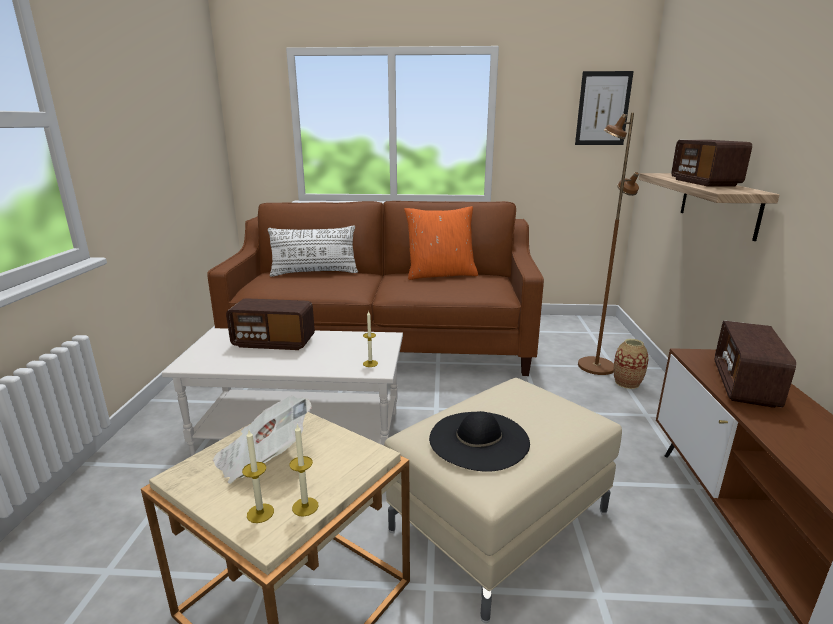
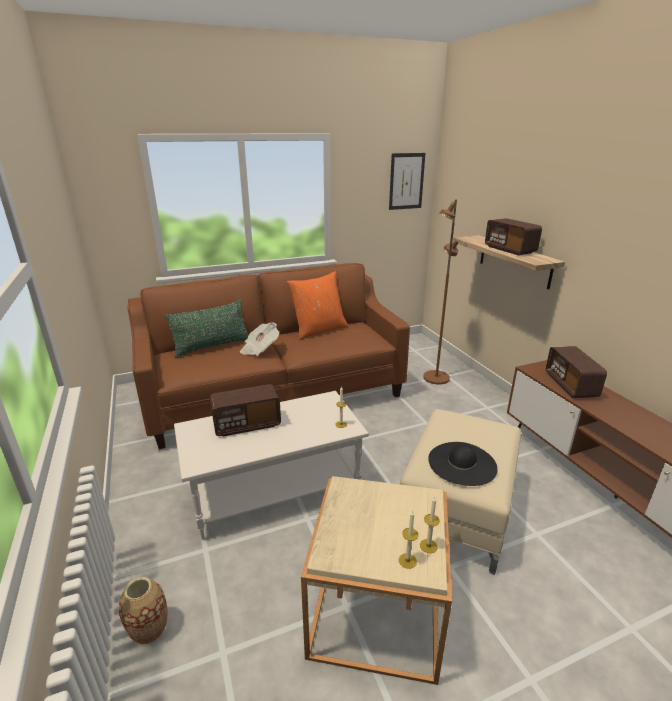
camera: 25 degrees left, 5 degrees up
newspaper [213,395,312,484] -> newspaper moved to [240,322,279,356]
white pillow [268,226,358,277] -> green pillow [165,300,248,358]
vase [614,339,649,389] -> vase moved to [119,577,167,645]

